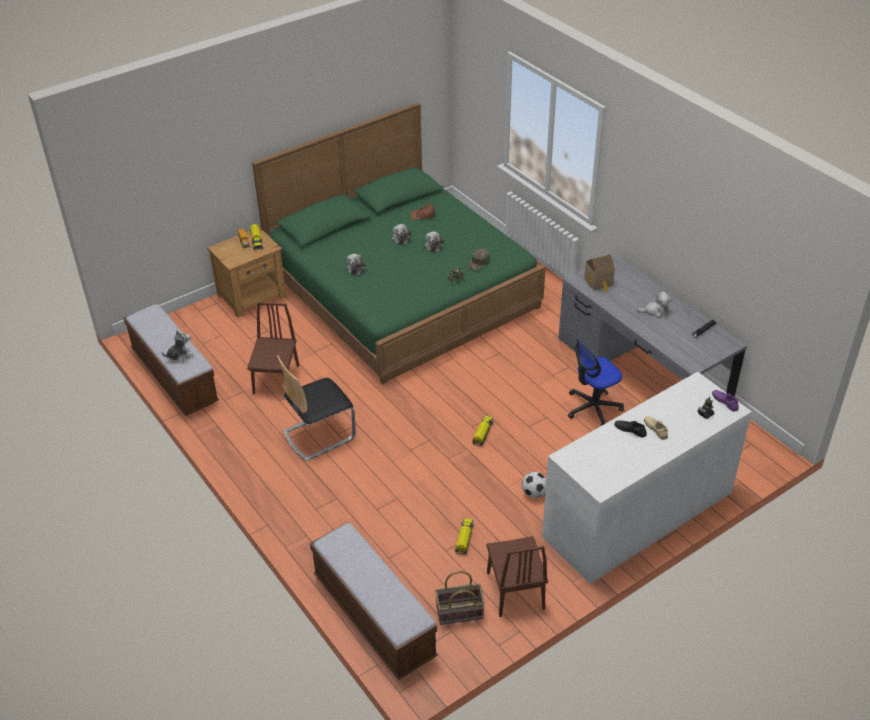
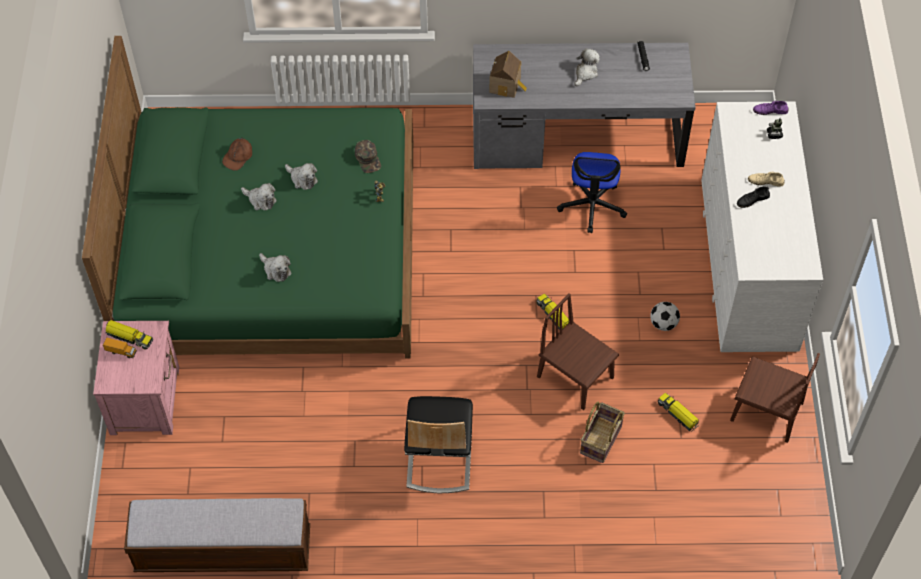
camera: 55 degrees left, 15 degrees up
plush toy [161,330,193,363] -> none
brown nightstand [207,227,287,317] -> pink nightstand [93,321,179,435]
brown chair [247,302,299,394] -> brown chair moved to [537,293,619,410]
bench [310,523,438,680] -> none
basket [435,571,485,625] -> basket moved to [580,402,625,463]

